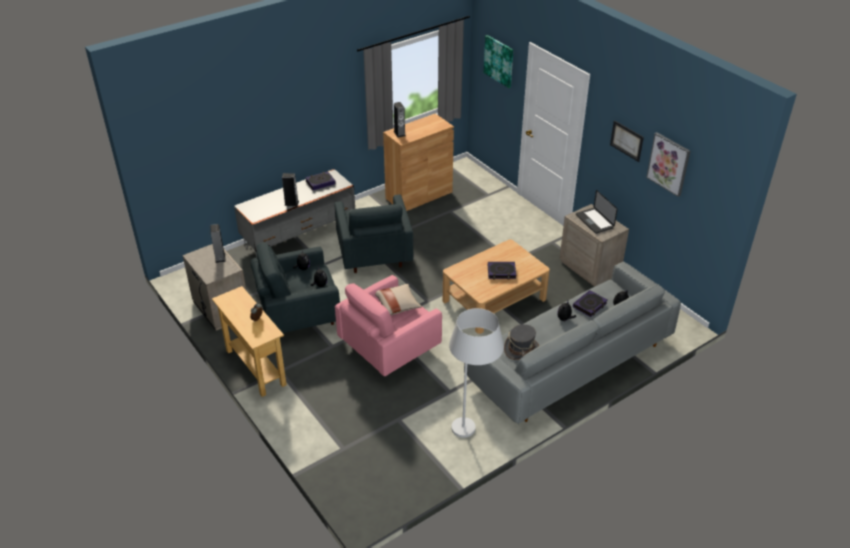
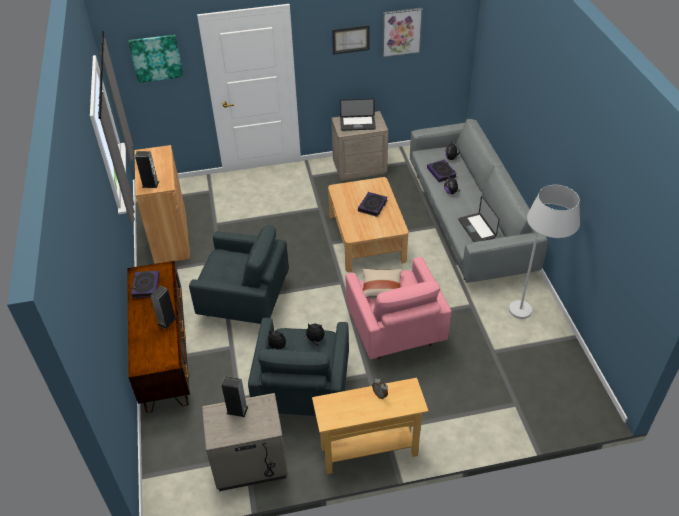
camera: 65 degrees left, 5 degrees up
grey tv stand [234,169,355,257] -> brown tv stand [127,261,190,413]
grey hat [504,324,539,360] -> laptop [458,195,499,242]

